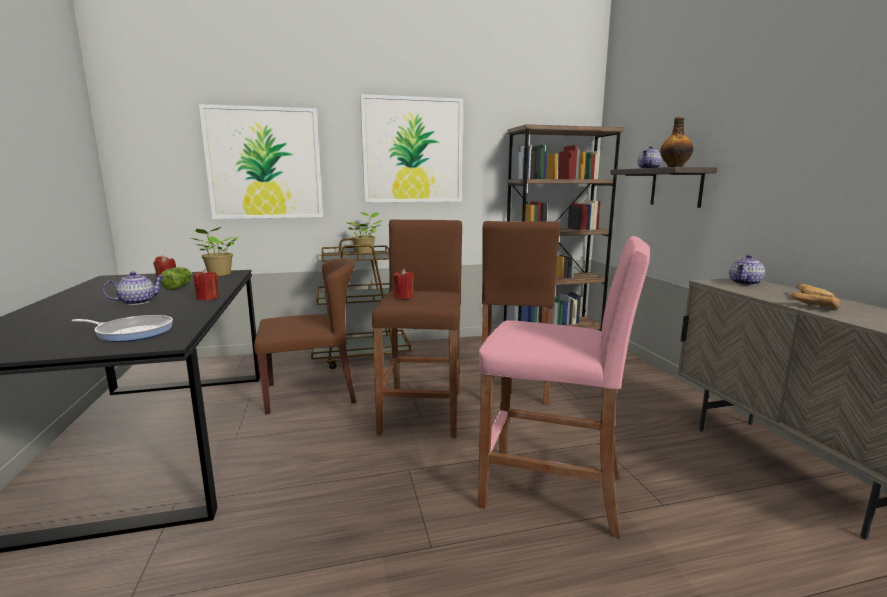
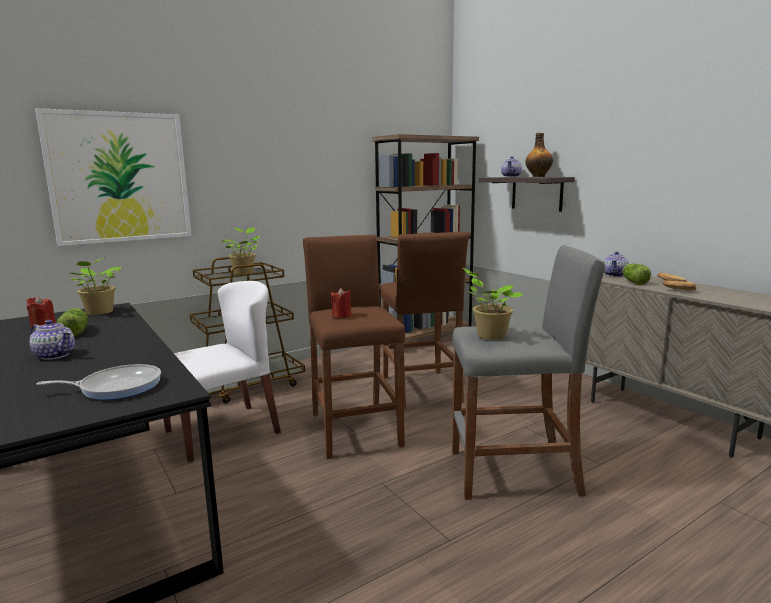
camera: 20 degrees left, 0 degrees up
teapot [103,272,164,305] -> teapot turned 90 degrees clockwise [30,320,75,360]
red candle [193,269,219,300] -> none
brown chair [254,258,356,414] -> white chair [163,281,281,462]
picture [360,94,463,202] -> none
pink stool [478,236,650,538] -> grey stool [452,245,605,500]
none -> potted plant [463,268,524,340]
none -> lettuce [622,263,651,285]

